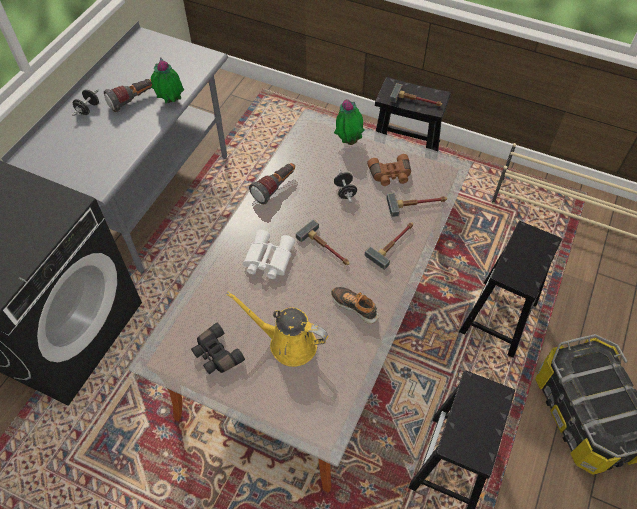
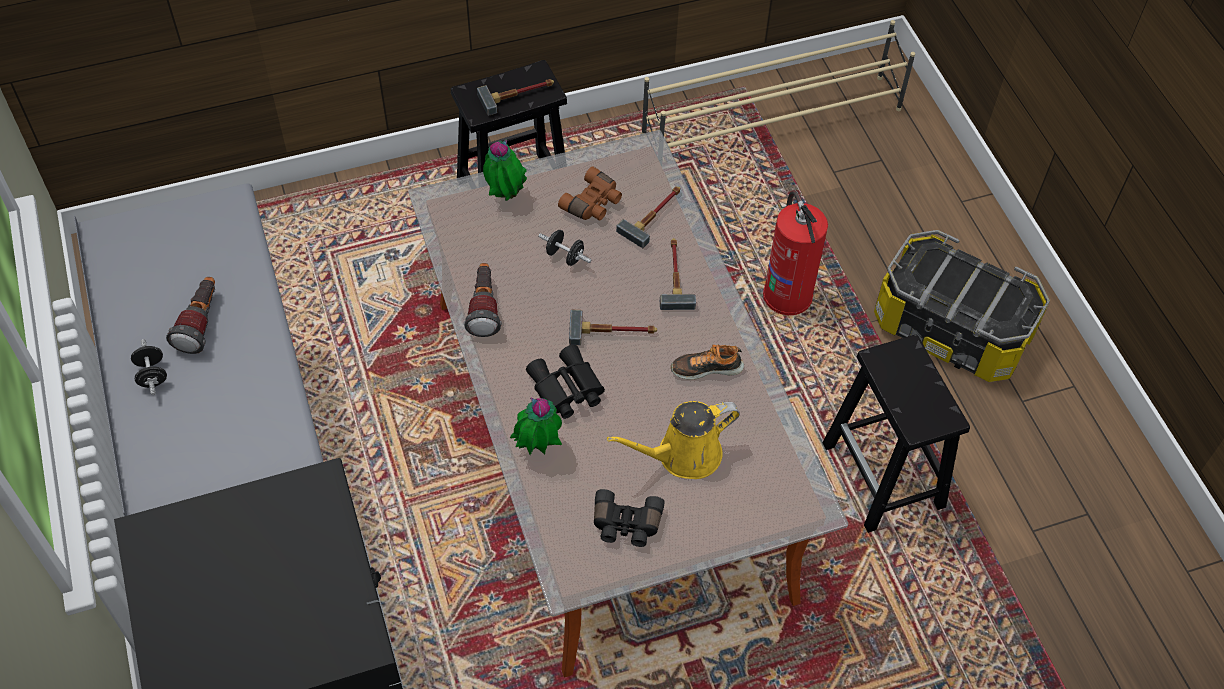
camera: 45 degrees left, 0 degrees up
potted plant [151,57,185,103] -> potted plant moved to [510,397,562,455]
white binoculars [243,229,295,279] -> black binoculars [526,345,605,419]
black stool [459,221,562,358] -> fire extinguisher [763,190,828,315]

